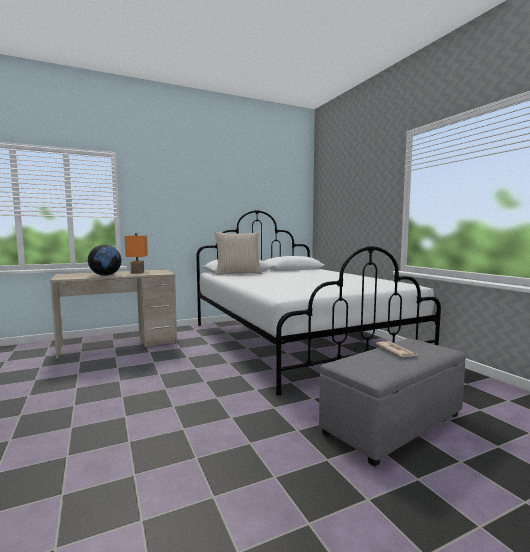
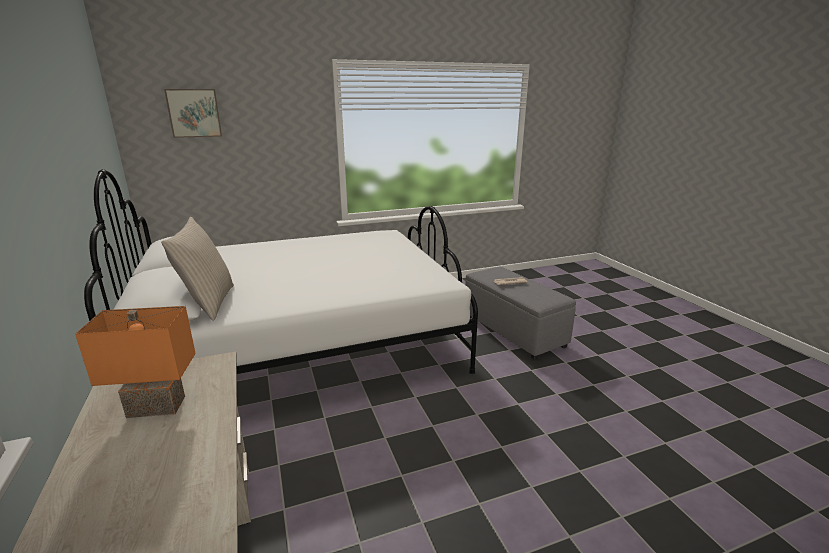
camera: 85 degrees left, 15 degrees up
globe [88,245,121,276] -> none
none -> picture [164,89,222,138]

